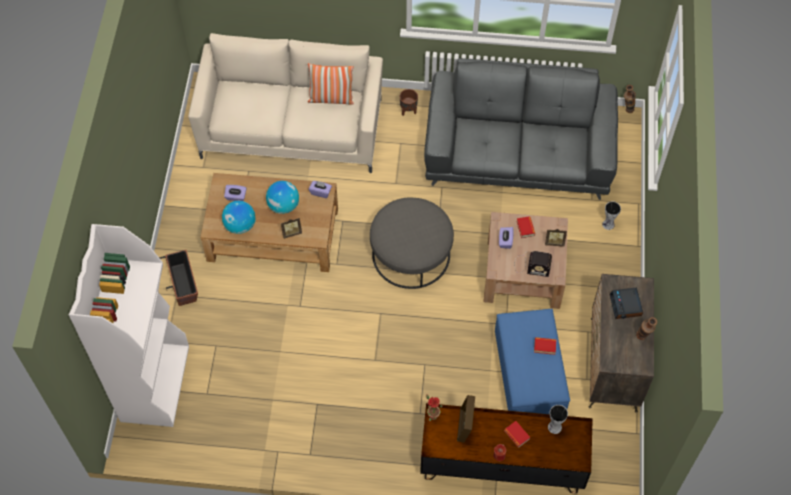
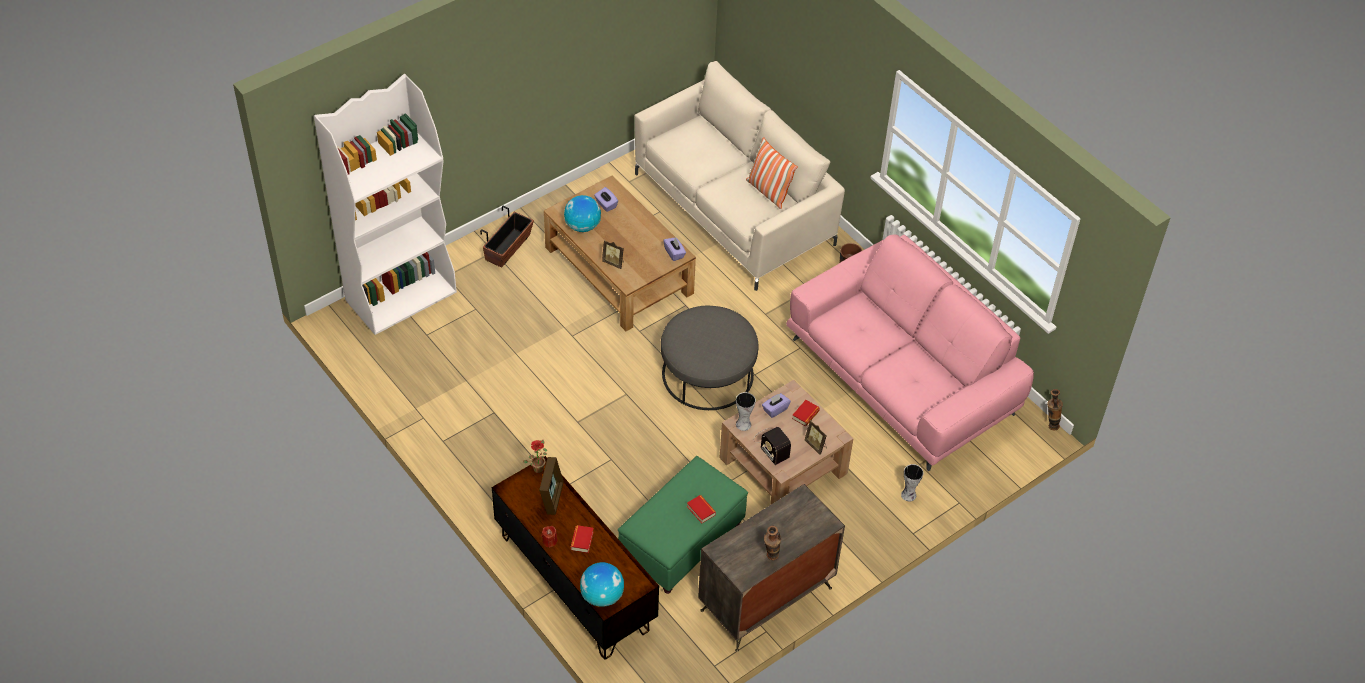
camera: 45 degrees right, 10 degrees down
globe [266,181,299,214] -> globe moved to [580,562,624,607]
grey sofa [424,58,618,200] -> pink sofa [786,234,1034,471]
picture frame [457,395,475,442] -> picture frame turned 135 degrees clockwise [539,457,564,515]
blue ottoman [495,309,570,414] -> green ottoman [618,456,748,594]
vase [548,405,568,434] -> vase moved to [736,392,756,431]
alarm clock [609,288,643,319] -> none

